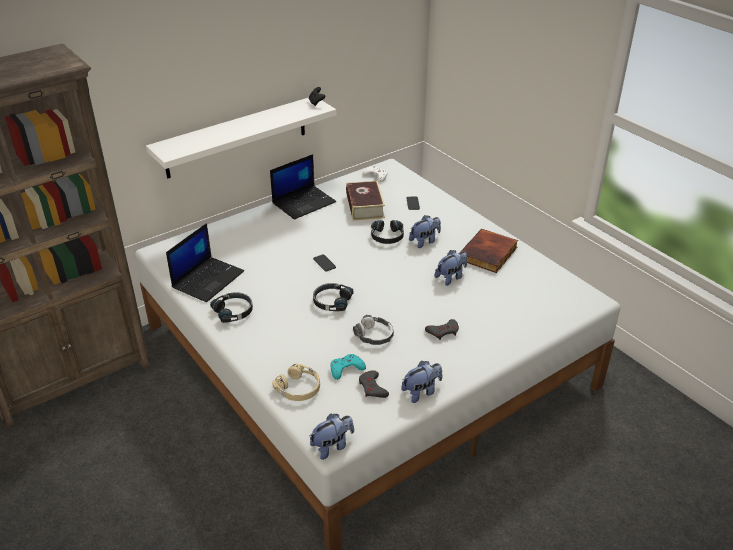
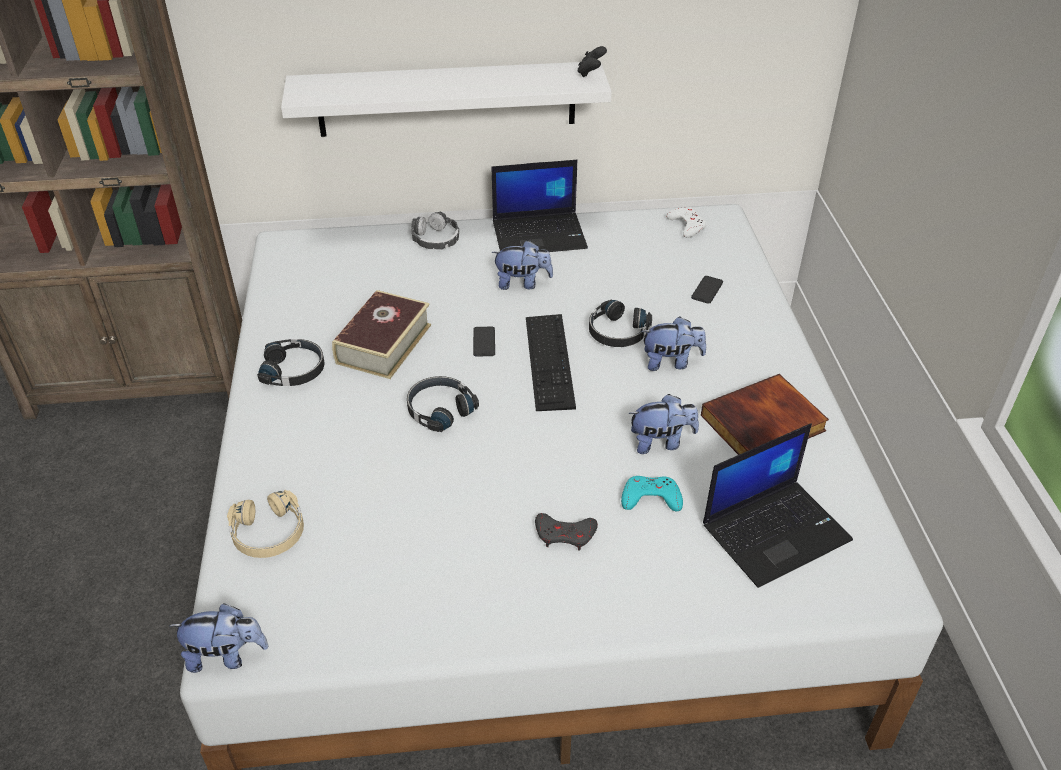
camera: 30 degrees right, 5 degrees up
laptop [166,223,244,302] -> laptop moved to [703,423,853,588]
turquoise game controller [330,354,366,380] -> turquoise game controller moved to [621,476,683,511]
book [346,181,385,221] -> book moved to [332,290,431,379]
headphones [353,315,394,345] -> headphones moved to [411,212,459,250]
grey game controller [359,370,389,398] -> none
plush toy [401,361,442,403] -> plush toy moved to [491,240,553,290]
none -> keyboard [526,314,576,411]

